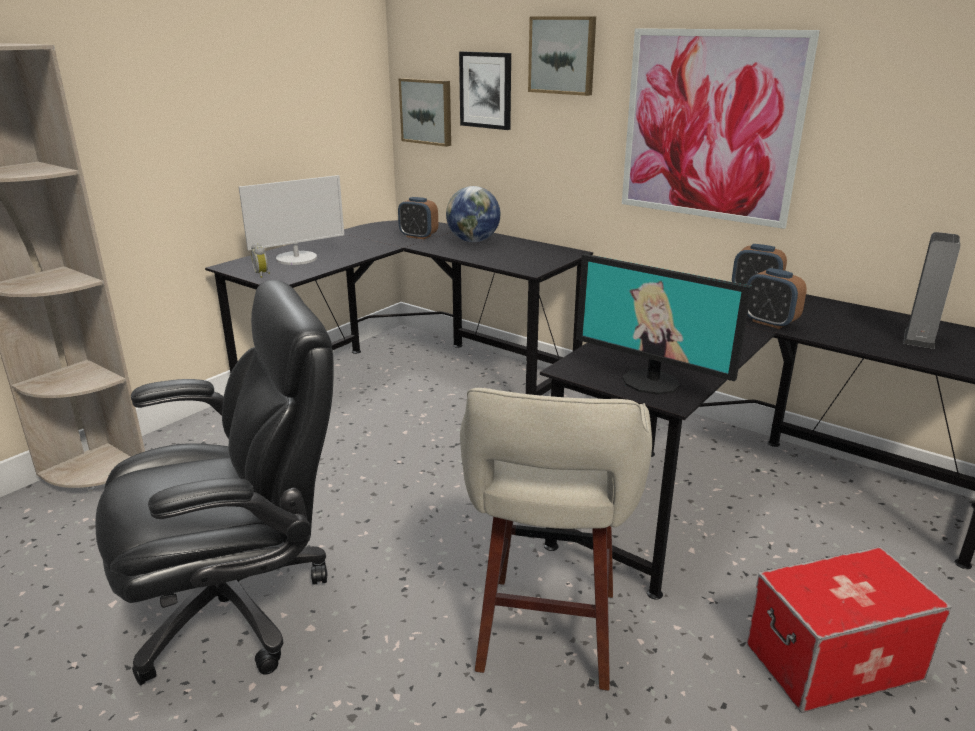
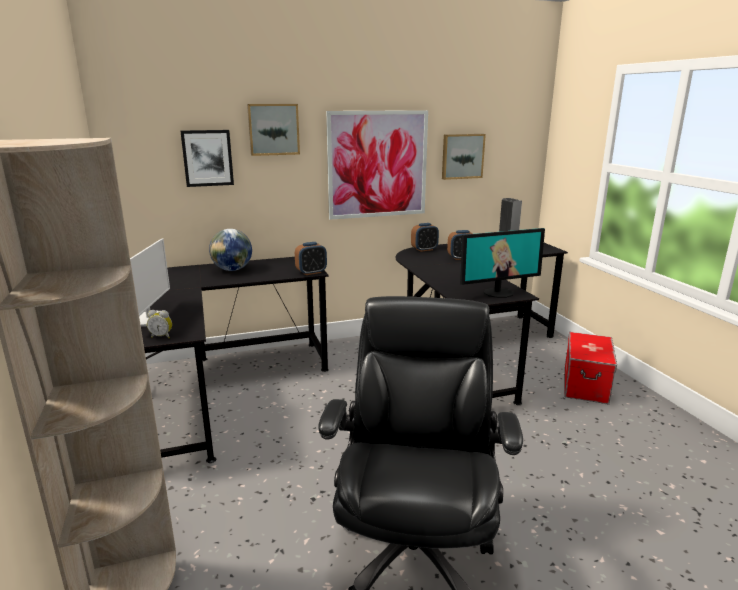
camera: 55 degrees left, 5 degrees down
alarm clock [398,197,438,239] -> alarm clock moved to [295,242,327,275]
picture [399,78,451,147] -> picture moved to [442,134,486,180]
beige stool [460,388,652,691] -> none

